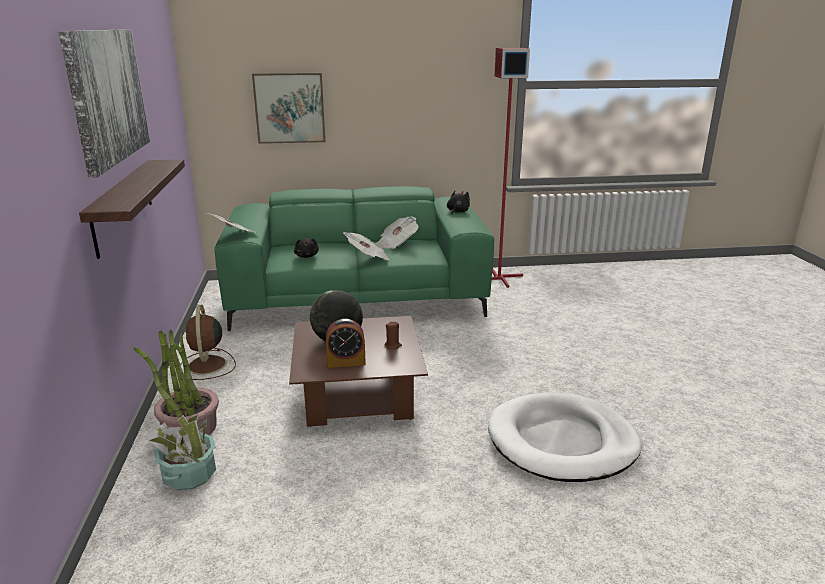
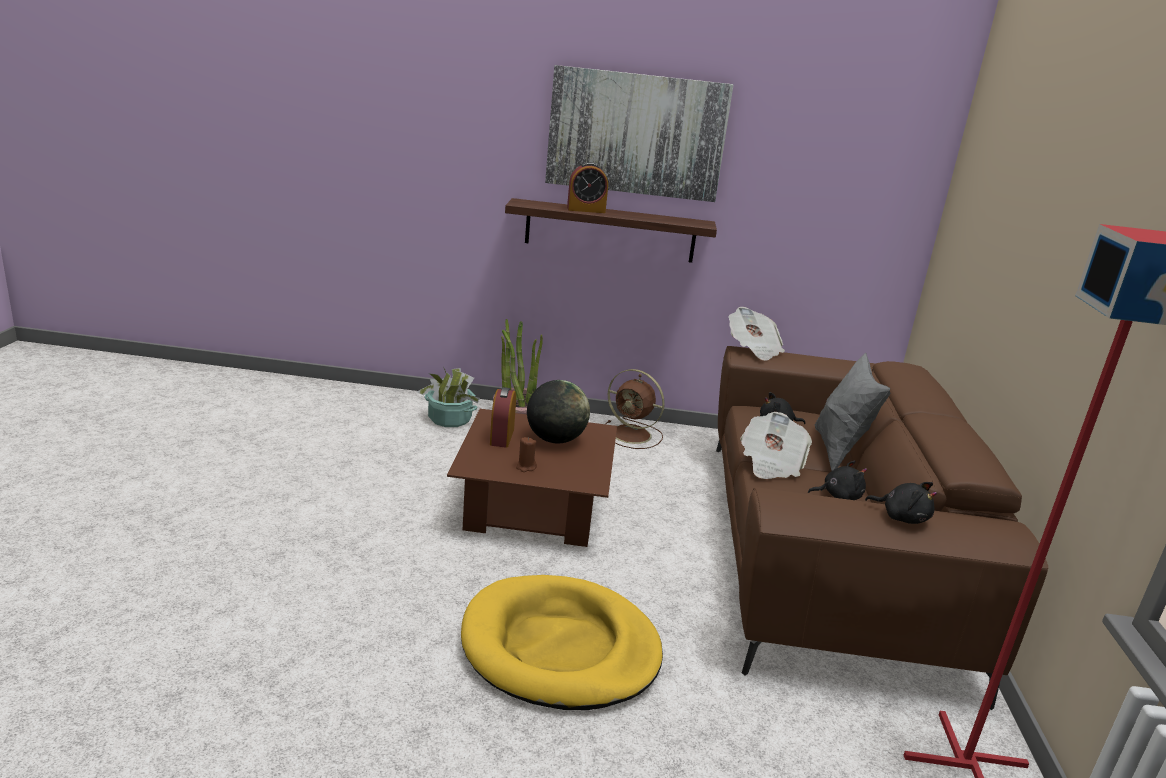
camera: 100 degrees right, 0 degrees up
brown fan [180,305,236,380] -> brown fan turned 150 degrees counterclockwise [605,369,665,449]
green sofa [214,186,494,331] -> brown sofa [716,346,1048,710]
picture [252,73,325,144] -> none
newspaper [376,216,419,249] -> black plush toy [808,461,867,500]
white dog bed [488,392,641,482] -> none
none -> yellow dog bed [461,575,663,710]
none -> alarm clock [567,162,608,213]
none -> grey pillow [815,353,890,471]

